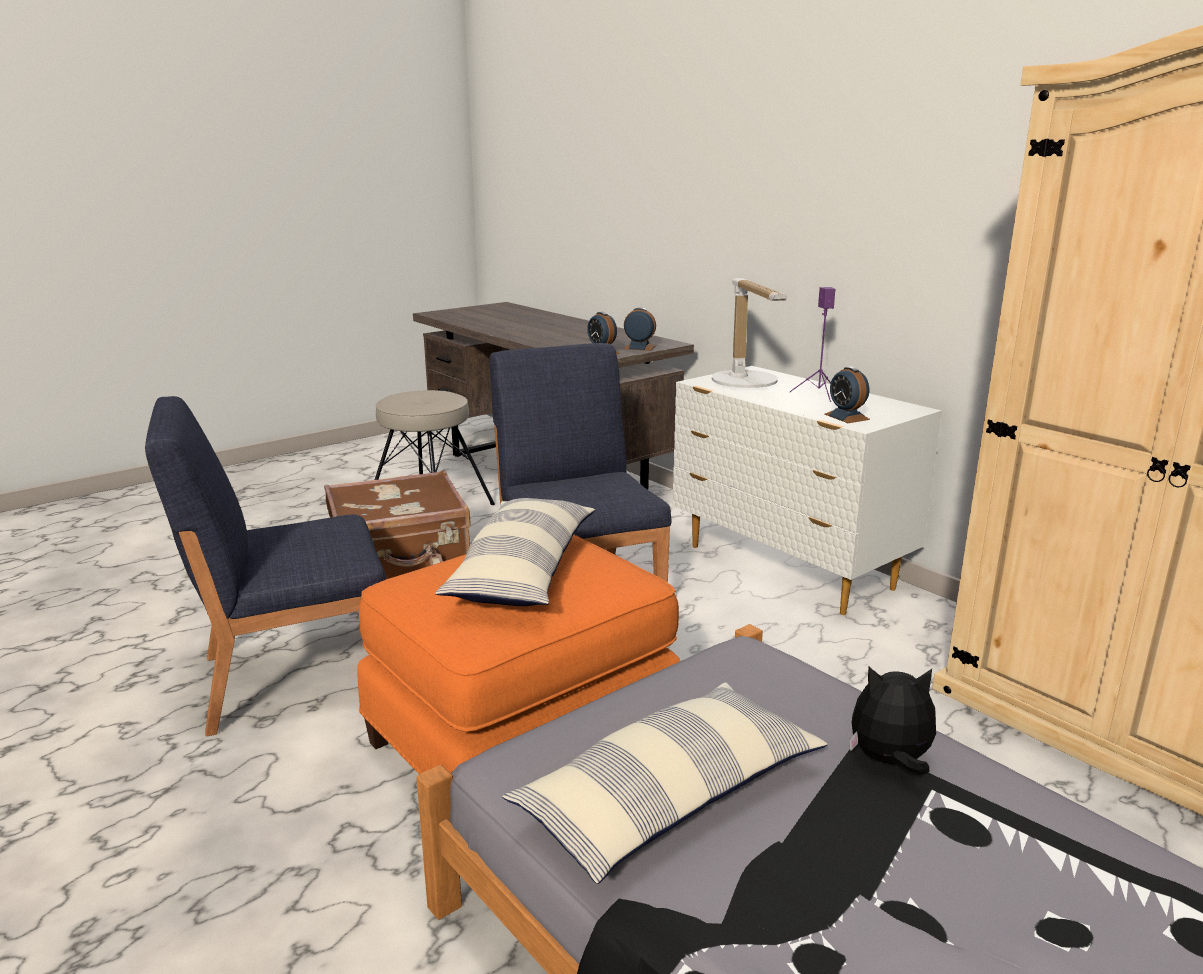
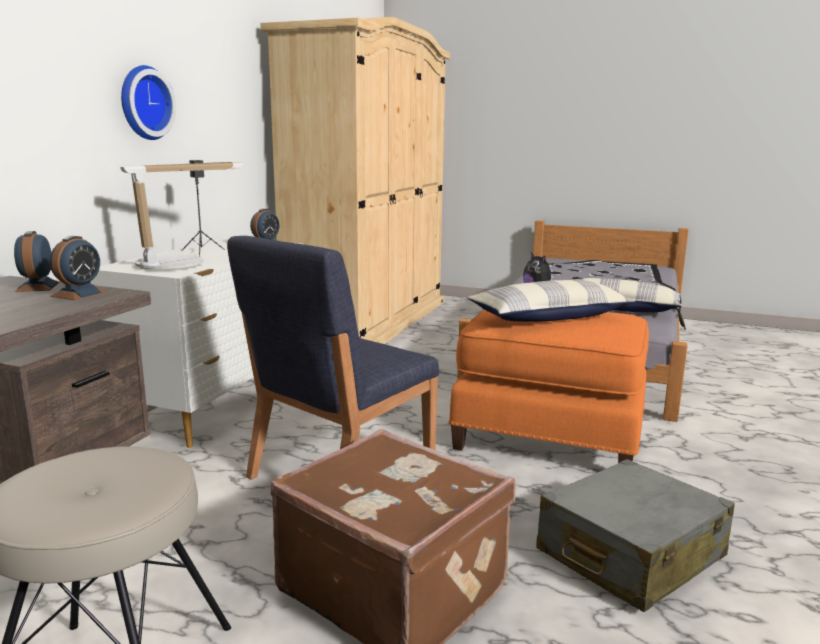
camera: 120 degrees left, 5 degrees down
blue chair [145,396,386,736] -> grey suitcase [536,459,735,612]
purple speaker [789,287,835,402] -> black speaker [181,160,225,256]
none -> wall clock [121,65,176,140]

